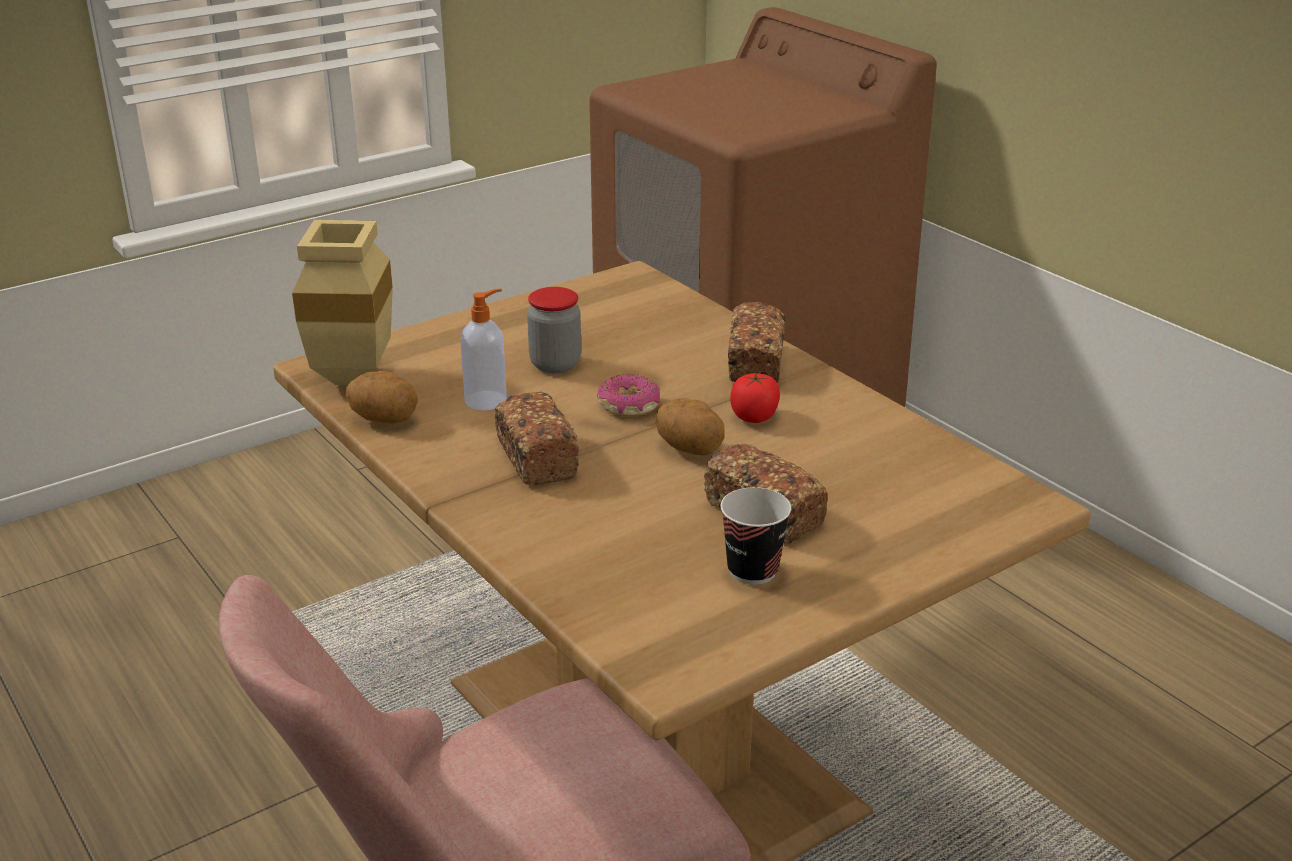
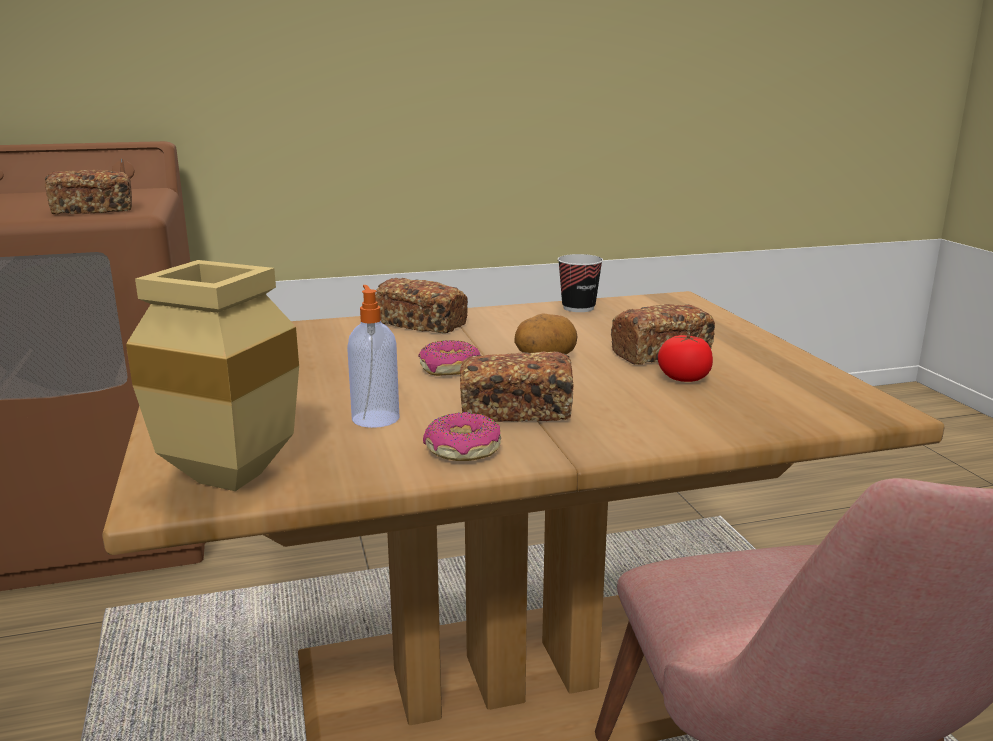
camera: 70 degrees left, 10 degrees down
potato [346,371,418,423] -> none
jar [527,287,581,373] -> none
cup [720,487,791,585] -> cup moved to [558,254,603,312]
tomato [730,373,780,423] -> tomato moved to [658,335,713,382]
none -> bread [45,170,132,214]
none -> donut [423,412,501,461]

